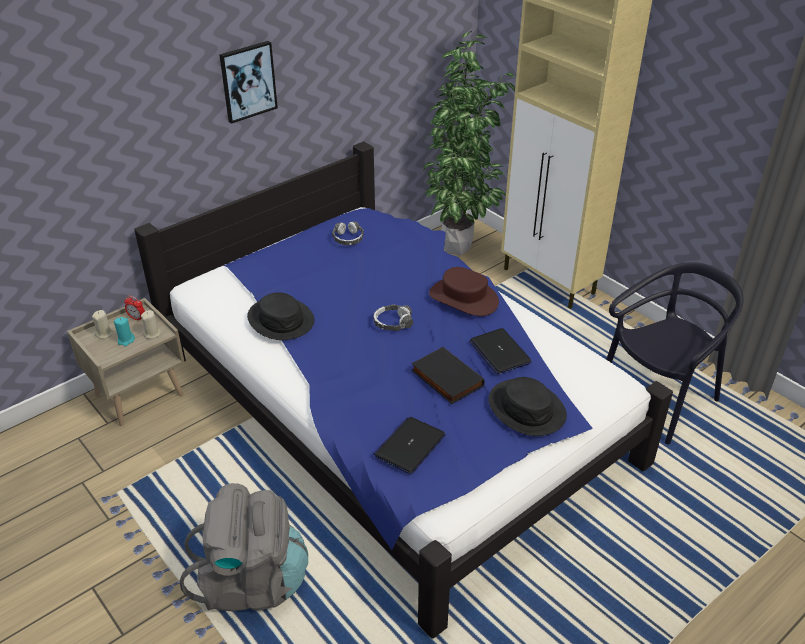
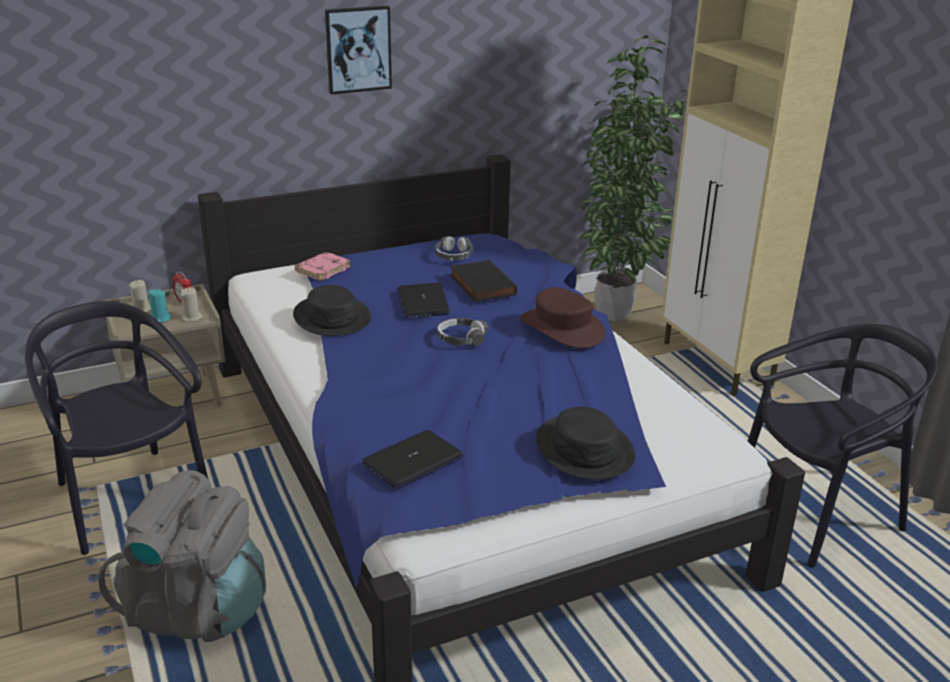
camera: 15 degrees right, 10 degrees down
black book [411,347,485,404] -> black book moved to [450,260,517,302]
laptop [469,328,532,374] -> laptop moved to [397,283,450,318]
none -> black chair [25,301,208,555]
none -> pink book [294,252,351,281]

